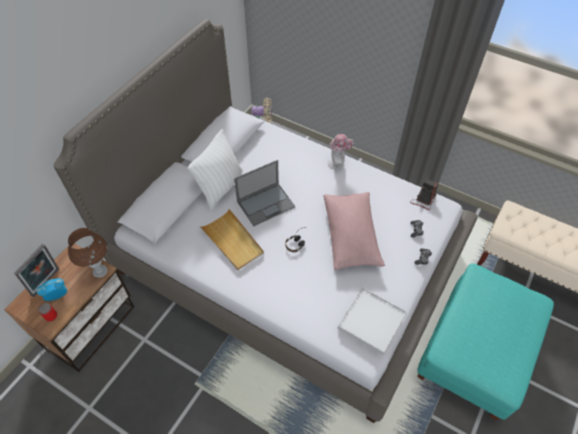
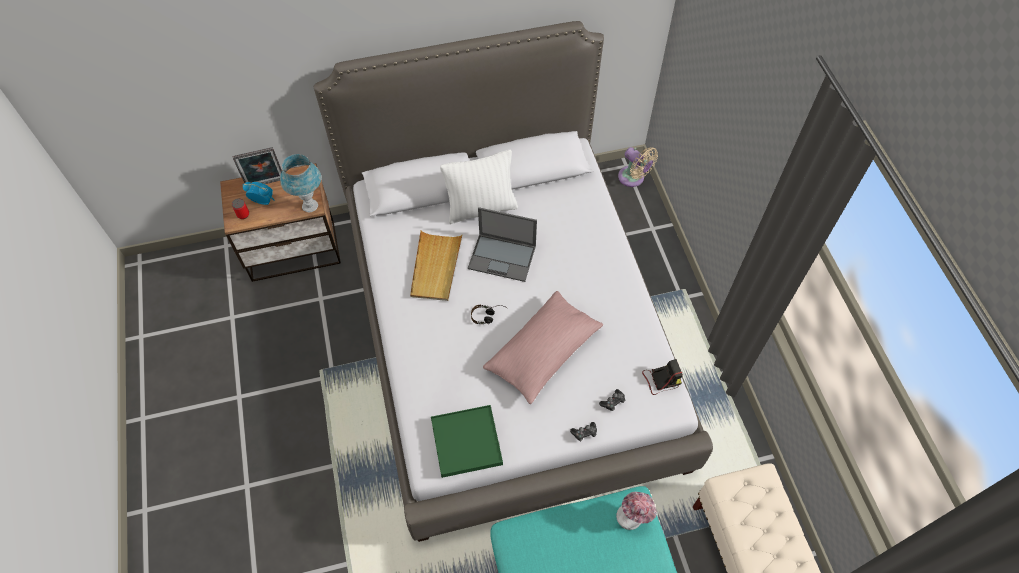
camera: 45 degrees right, 5 degrees up
brown table lamp [68,228,108,278] -> blue table lamp [280,154,321,212]
hat [328,134,353,170] -> hat moved to [616,492,657,530]
white tray [337,287,407,355] -> green tray [431,405,503,478]

